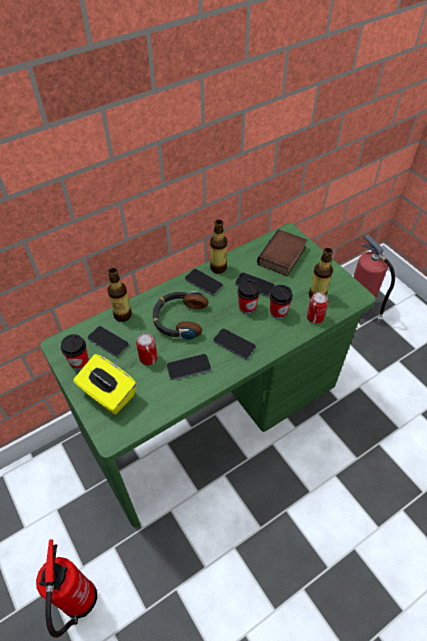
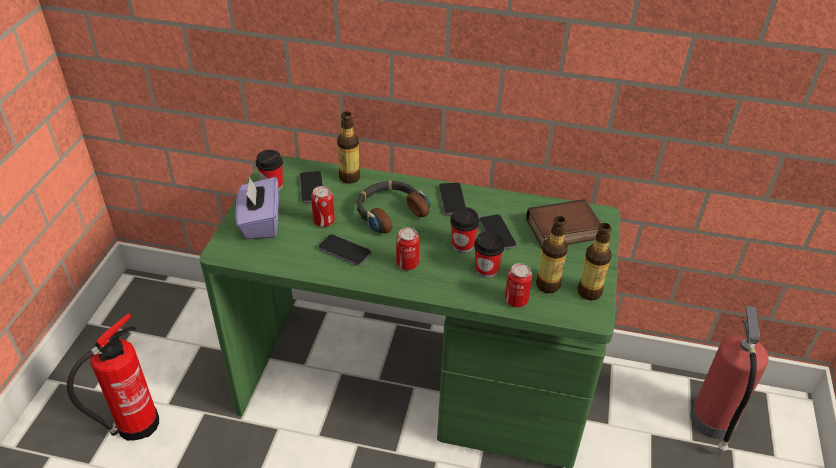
camera: 45 degrees right, 10 degrees down
yellow tissue box [73,354,137,415] -> purple tissue box [236,177,279,239]
bottle [210,220,227,274] -> bottle moved to [577,223,612,300]
phone [213,328,256,359] -> can [396,227,419,270]

